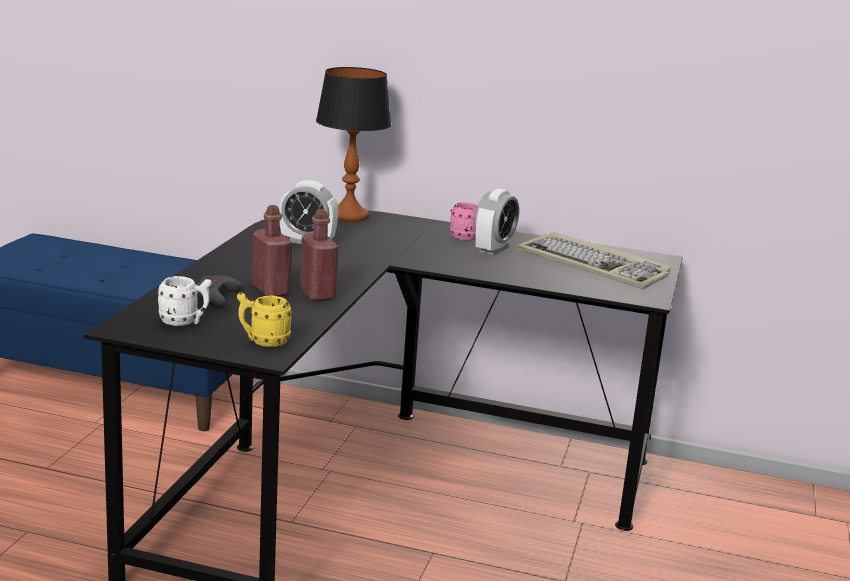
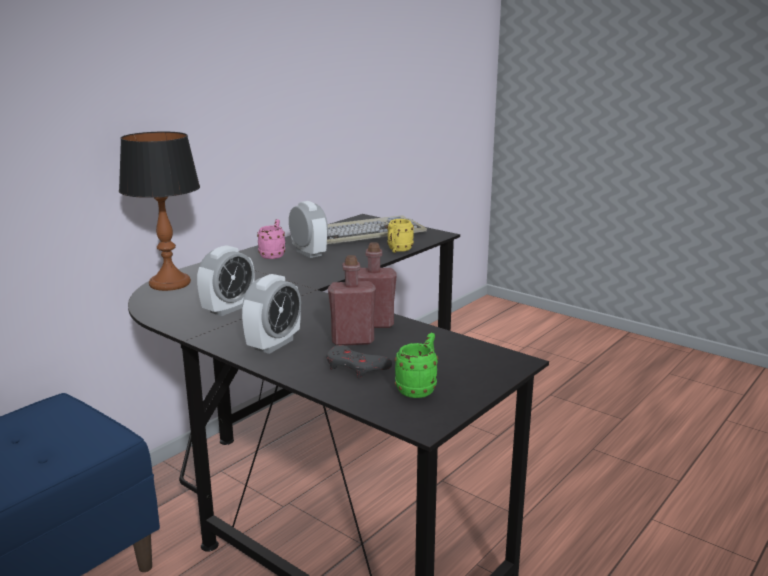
camera: 65 degrees left, 0 degrees up
white mug [157,276,212,326] -> green mug [395,333,438,398]
yellow mug [237,293,292,347] -> yellow mug moved to [387,219,414,253]
none -> alarm clock [242,274,301,354]

